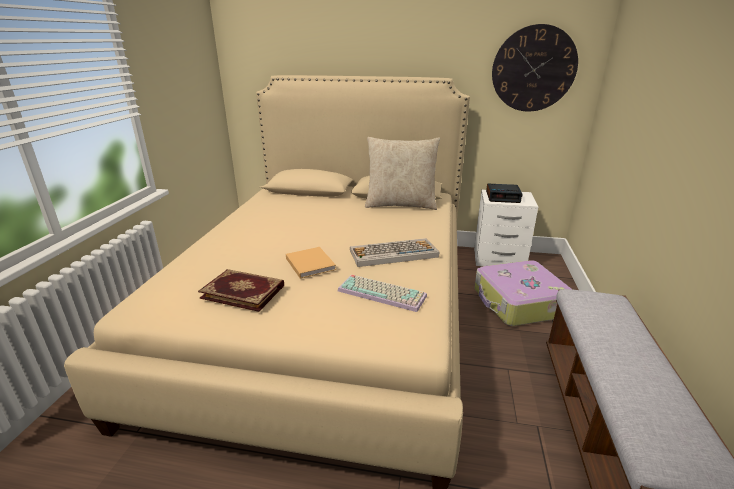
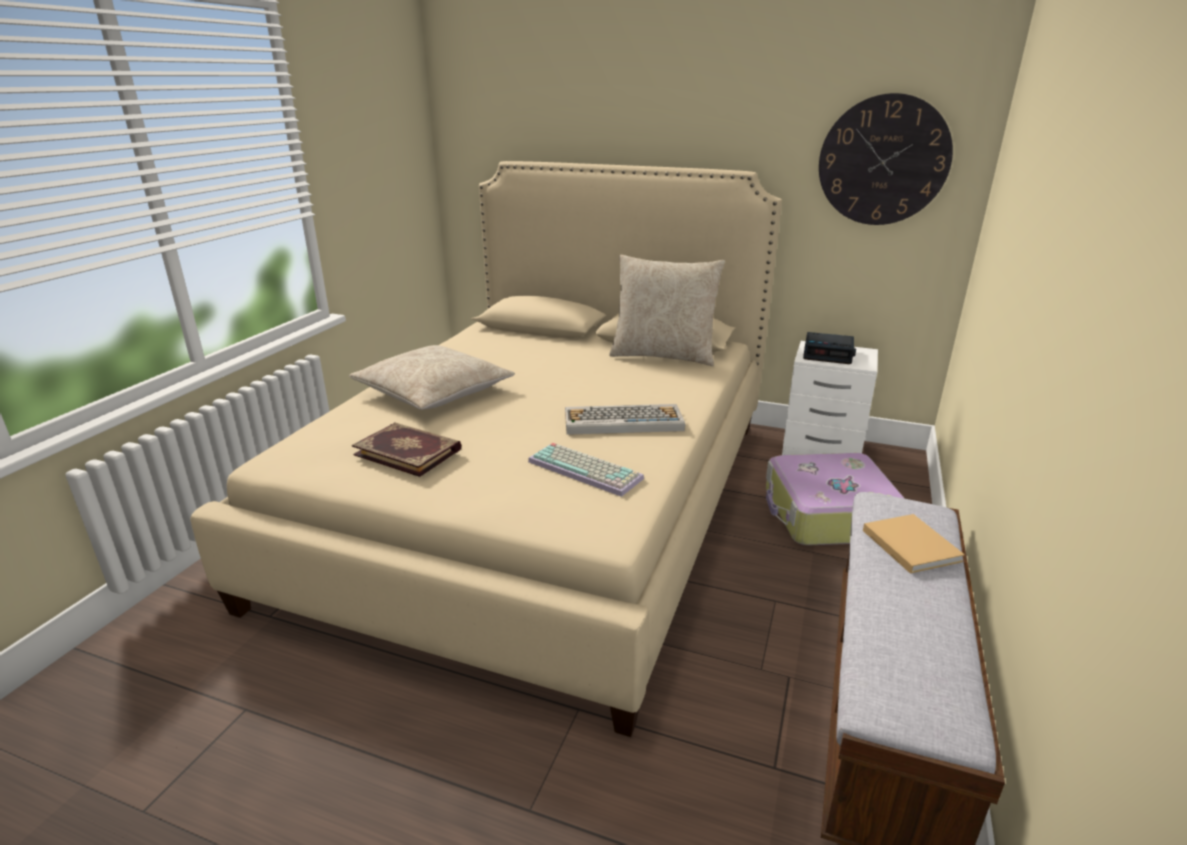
camera: 10 degrees right, 0 degrees up
beige book [286,247,336,279] -> beige book moved to [863,514,965,573]
none -> beige pillow [349,345,515,410]

